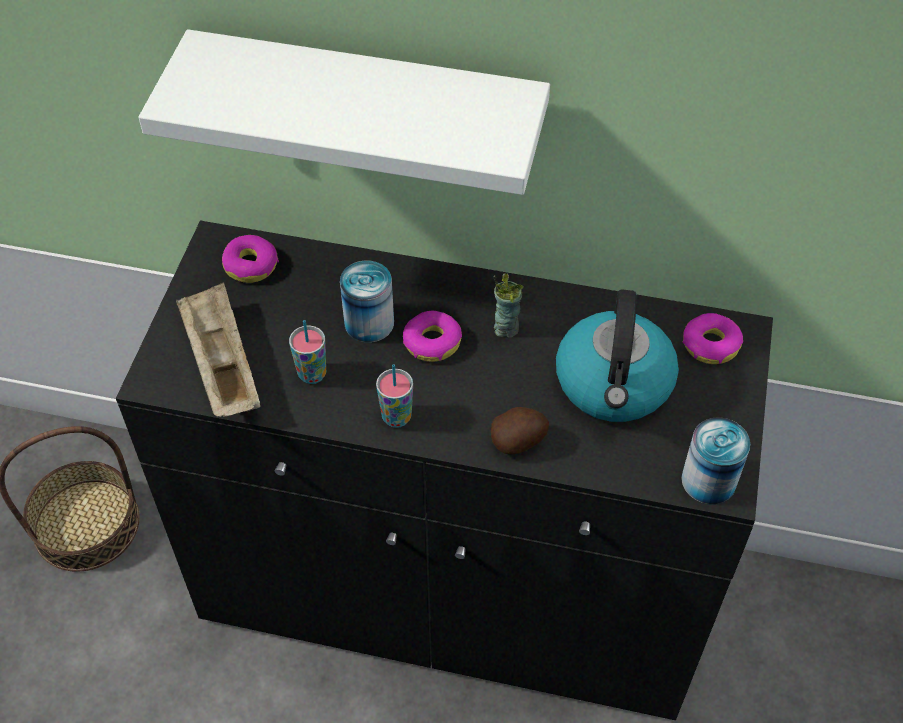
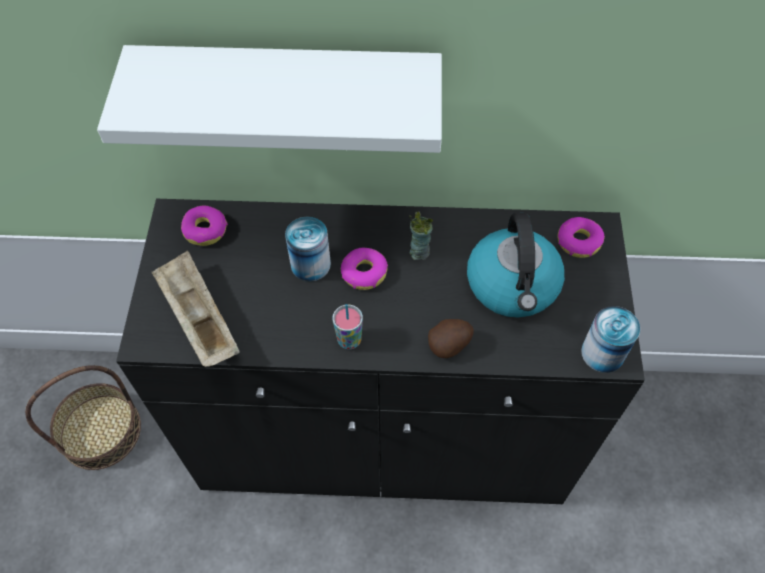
camera: 10 degrees left, 5 degrees up
cup [289,320,326,384] -> none

